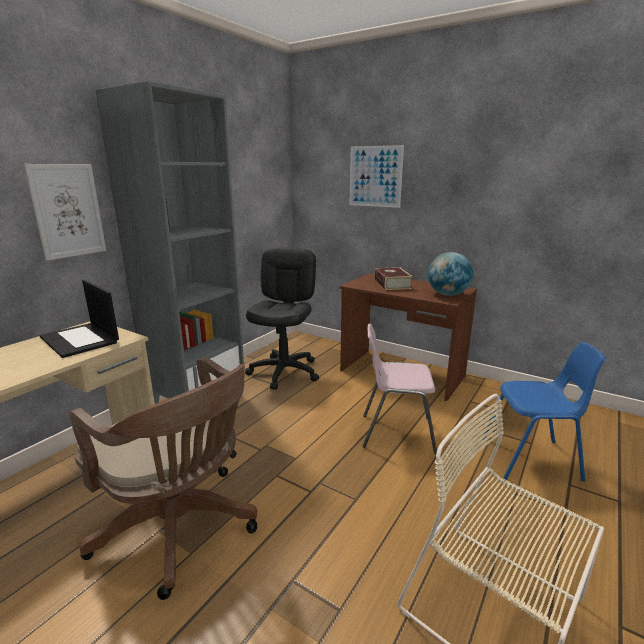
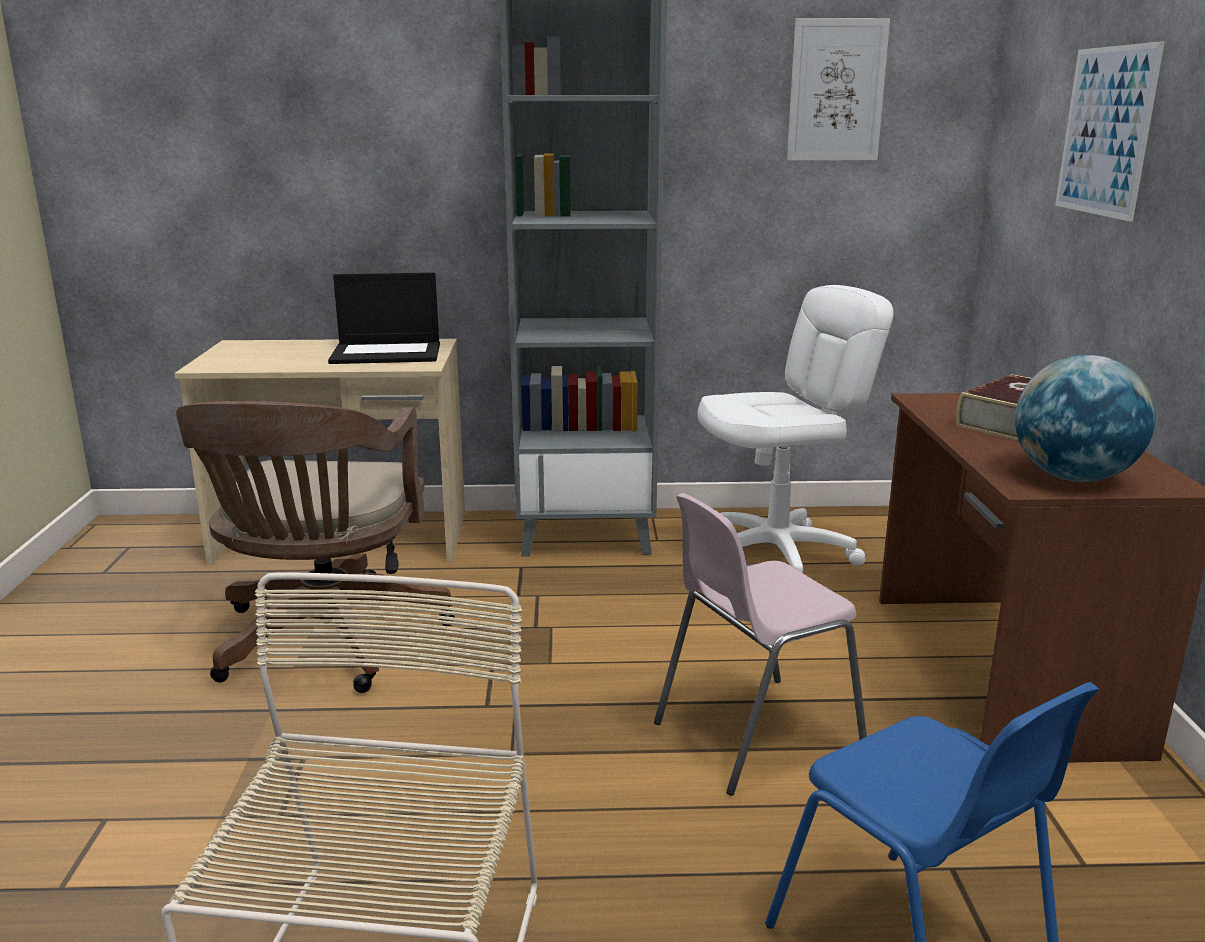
camera: 55 degrees right, 0 degrees up
picture [24,164,106,261] -> picture moved to [787,18,890,161]
laptop [40,280,119,358] -> laptop turned 105 degrees counterclockwise [328,272,440,364]
black office chair [245,247,319,390] -> white office chair [697,285,894,573]
pink chair [362,323,437,454] -> pink chair turned 90 degrees counterclockwise [654,493,867,796]

